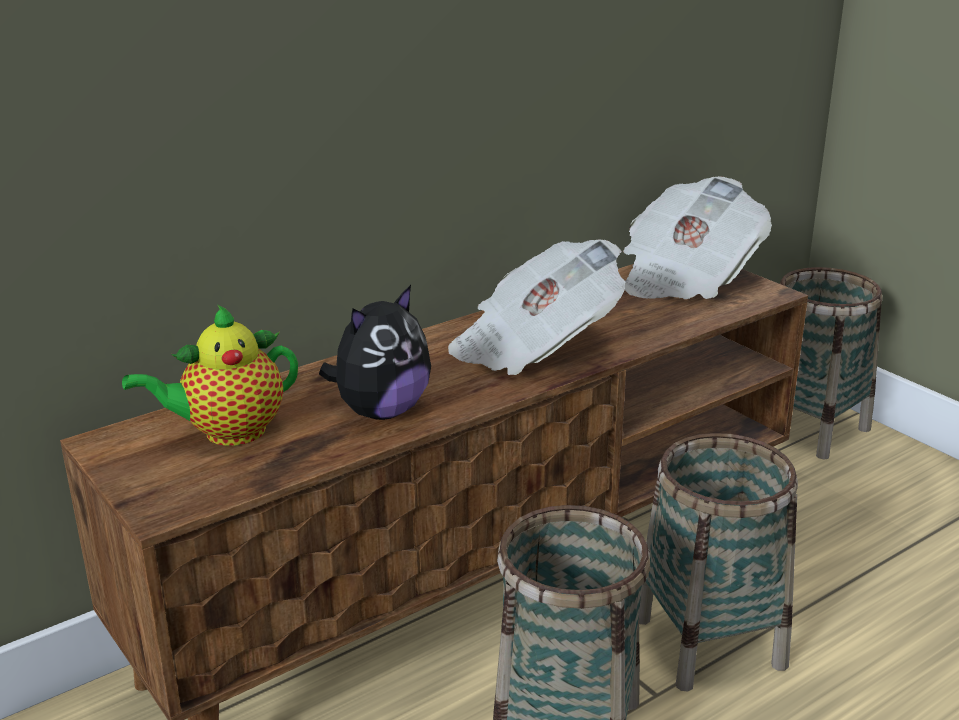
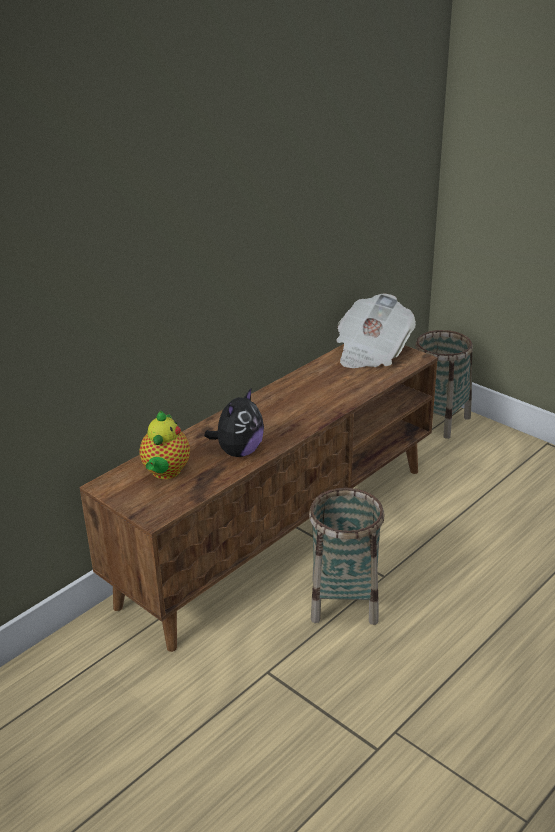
camera: 10 degrees left, 5 degrees up
teapot [122,305,298,446] -> teapot turned 45 degrees counterclockwise [139,411,190,479]
newspaper [448,239,625,375] -> none
basket [639,433,798,691] -> none

